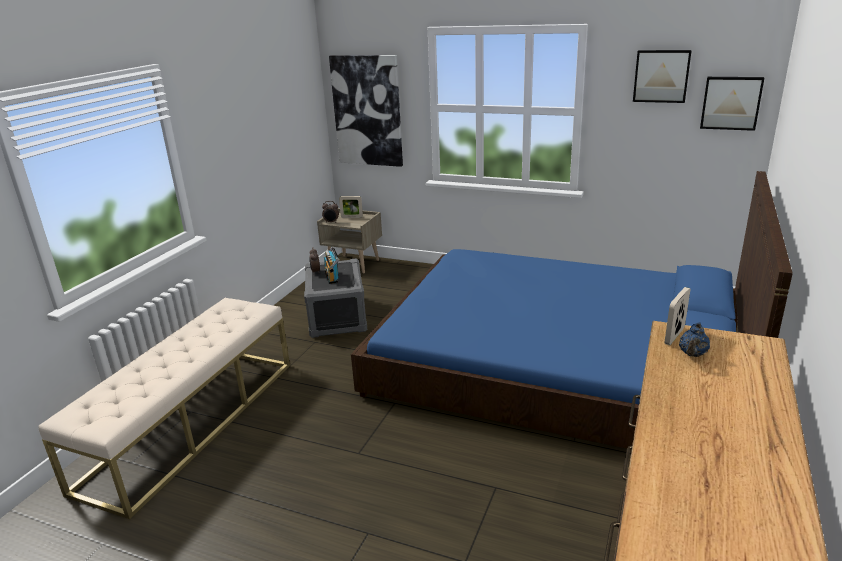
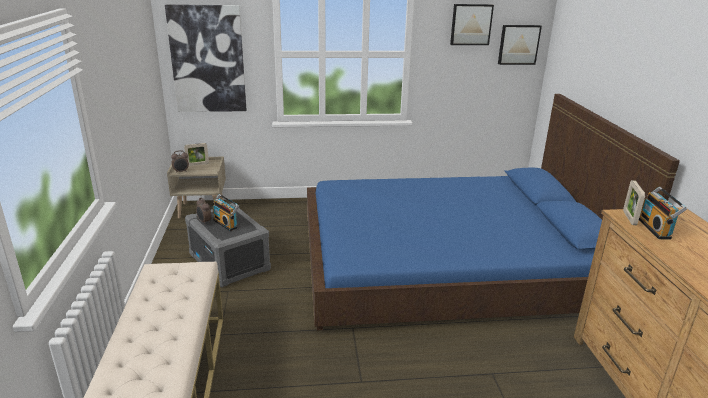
camera: 30 degrees left, 0 degrees up
blue teapot [679,322,710,357] -> radio [639,187,687,240]

